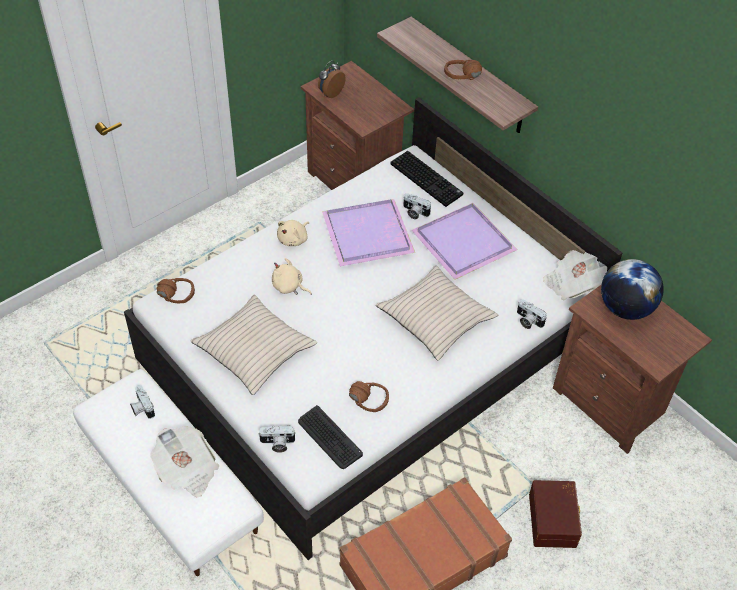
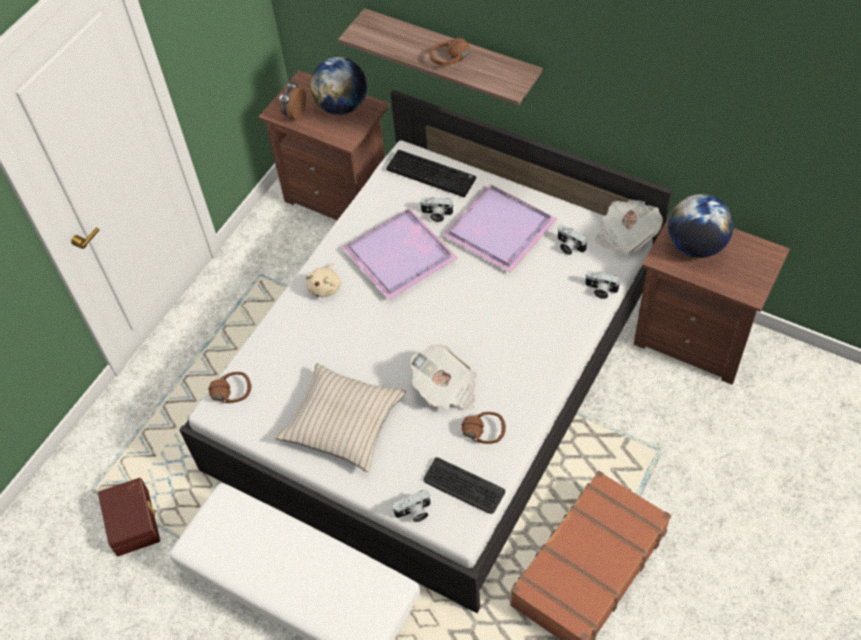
camera: 15 degrees left, 5 degrees up
camera [130,385,155,419] -> camera moved to [558,225,587,255]
newspaper [150,426,219,497] -> newspaper moved to [410,345,476,410]
beige plush toy [272,258,312,295] -> none
beige pillow [376,265,498,360] -> none
brown storage box [529,480,582,548] -> brown storage box moved to [98,478,160,556]
none -> globe [310,57,367,115]

